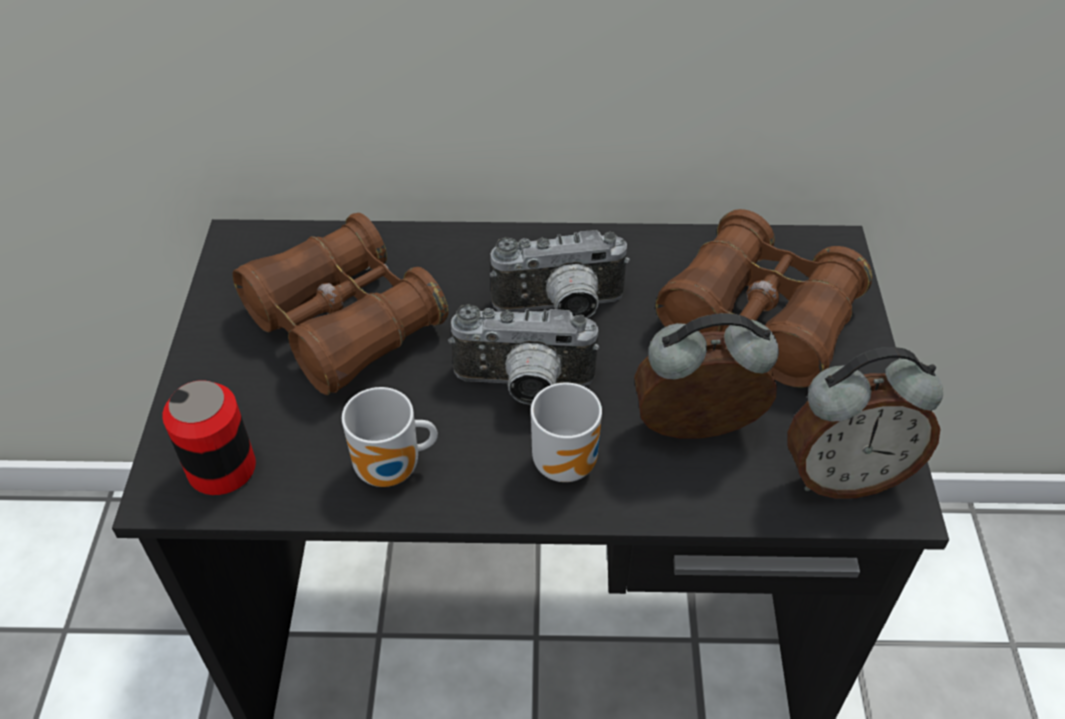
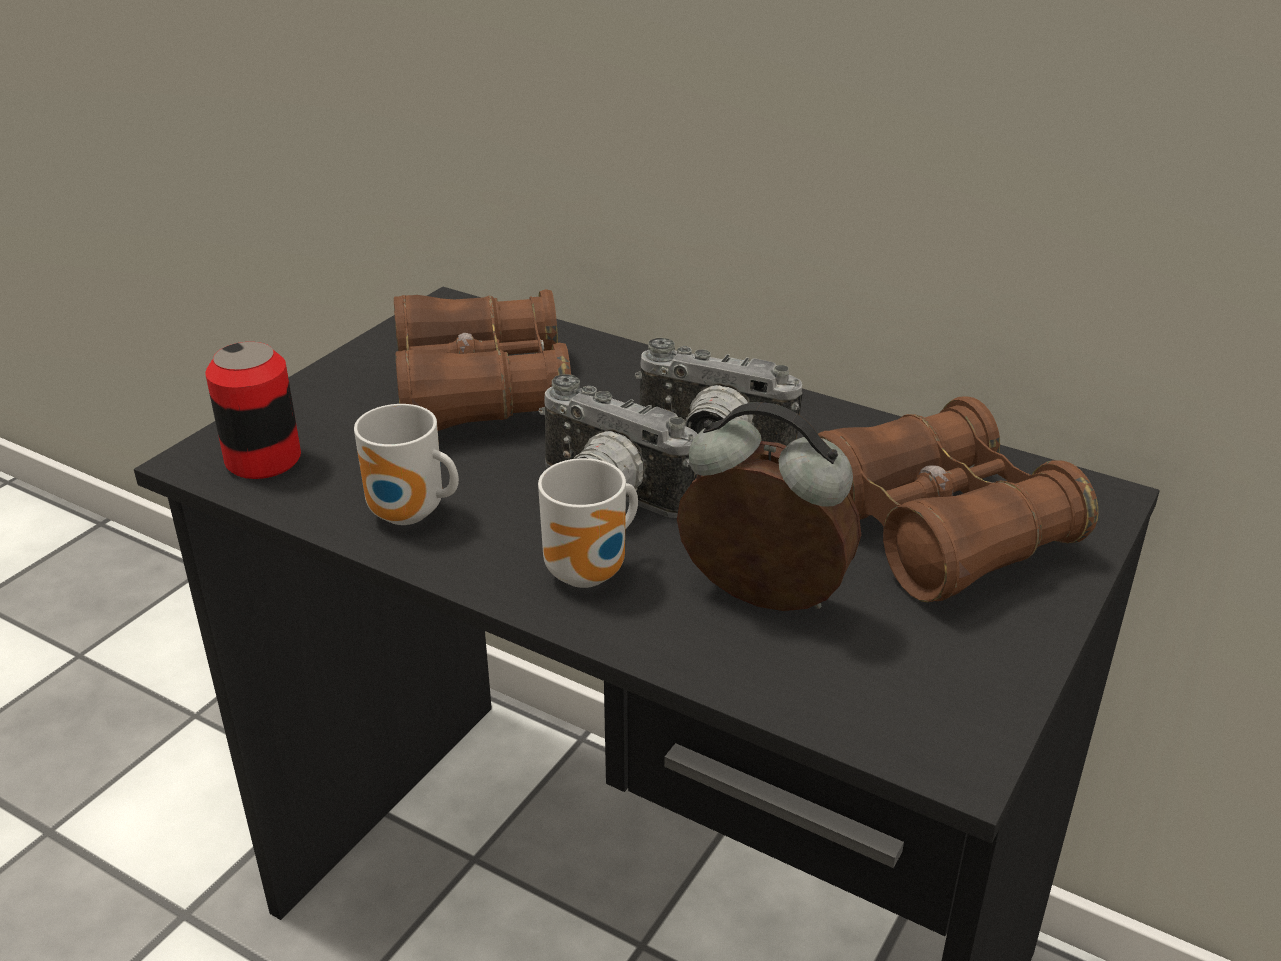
camera: 30 degrees right, 15 degrees down
alarm clock [787,347,943,499] -> none

